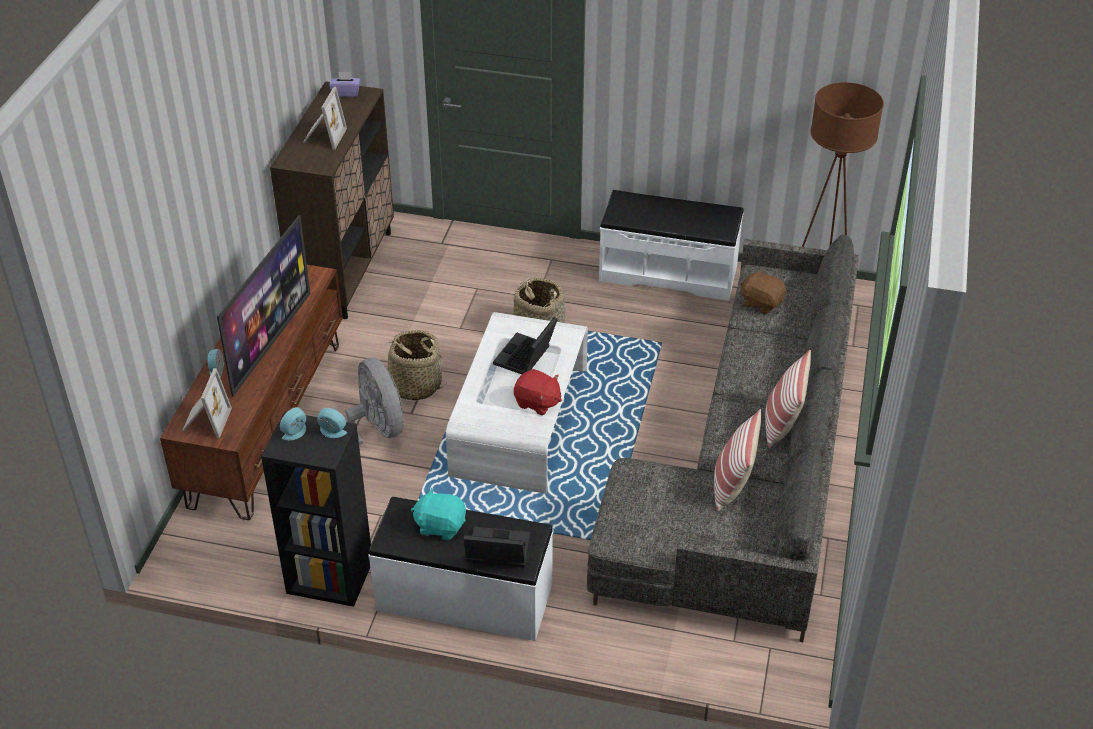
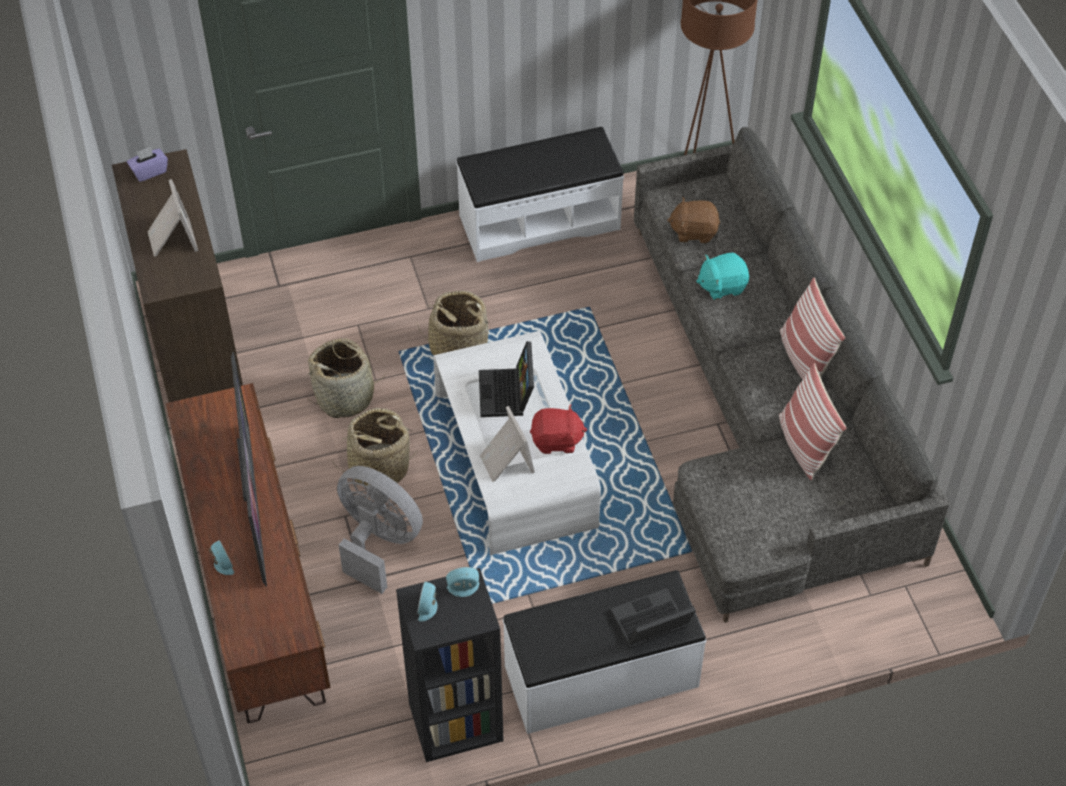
camera: 30 degrees left, 10 degrees up
picture frame [182,368,232,438] -> picture frame moved to [480,406,535,482]
turquoise plush toy [411,487,466,540] -> turquoise plush toy moved to [696,253,749,300]
none -> basket [306,338,387,418]

